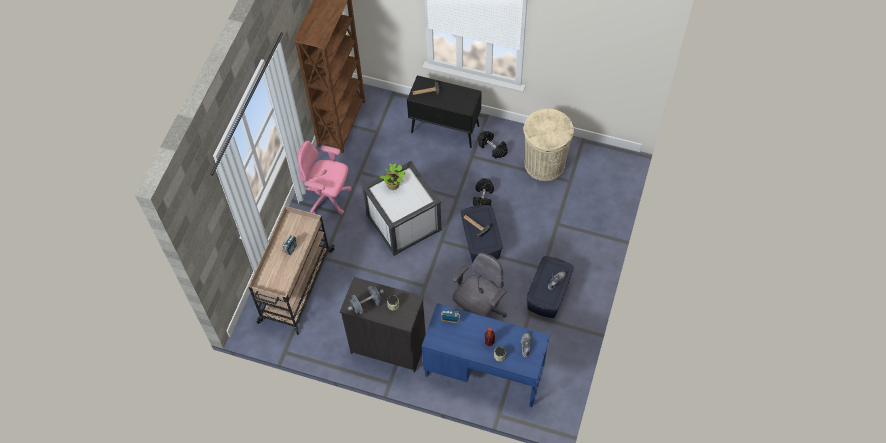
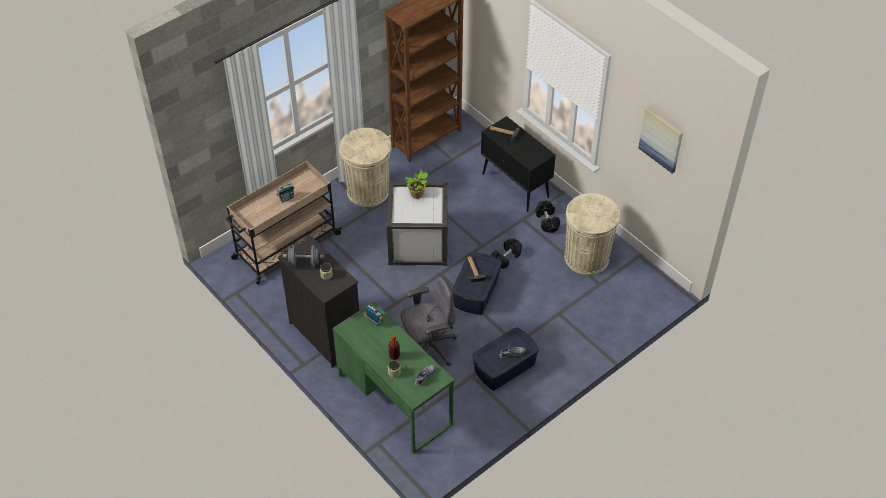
camera: 30 degrees right, 10 degrees down
pink office chair [298,141,352,214] -> beige trash can [339,128,392,207]
blue desk [422,303,550,407] -> green desk [333,301,455,454]
none -> picture [638,107,683,174]

